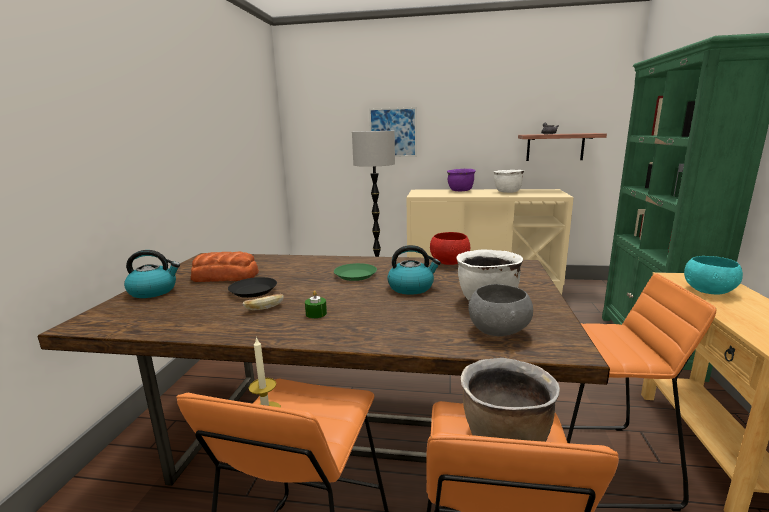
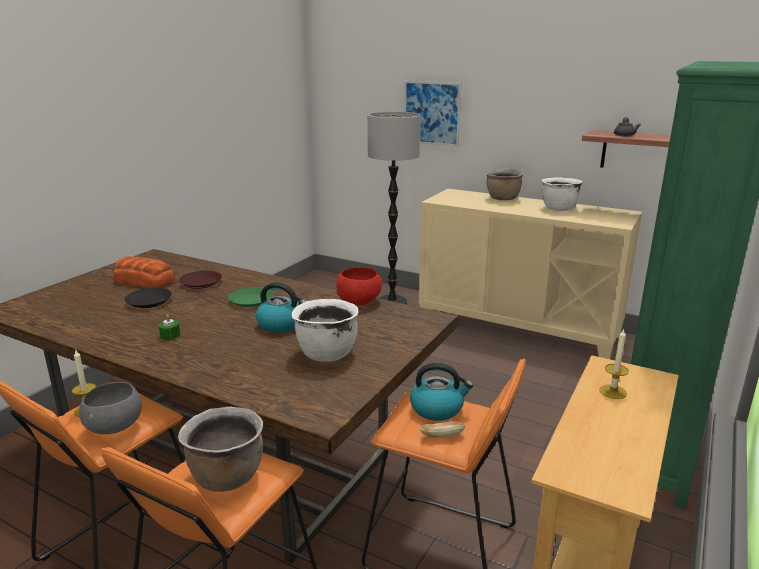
camera: 20 degrees right, 5 degrees up
kettle [124,250,180,298] -> kettle moved to [410,363,473,421]
bread [243,294,284,310] -> bread moved to [420,421,465,438]
purple cooking pot [447,169,476,191] -> brown cooking pot [486,169,524,200]
grey bowl [468,284,533,336] -> grey bowl moved to [79,382,142,434]
turquoise bowl [684,256,743,295] -> candle [599,328,629,399]
none -> brown plate [179,271,222,289]

